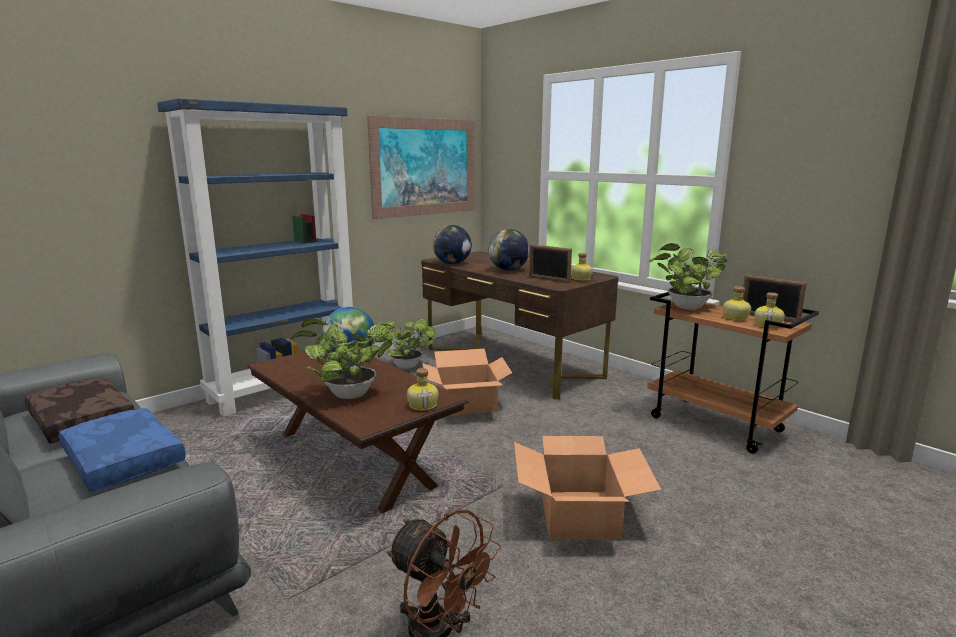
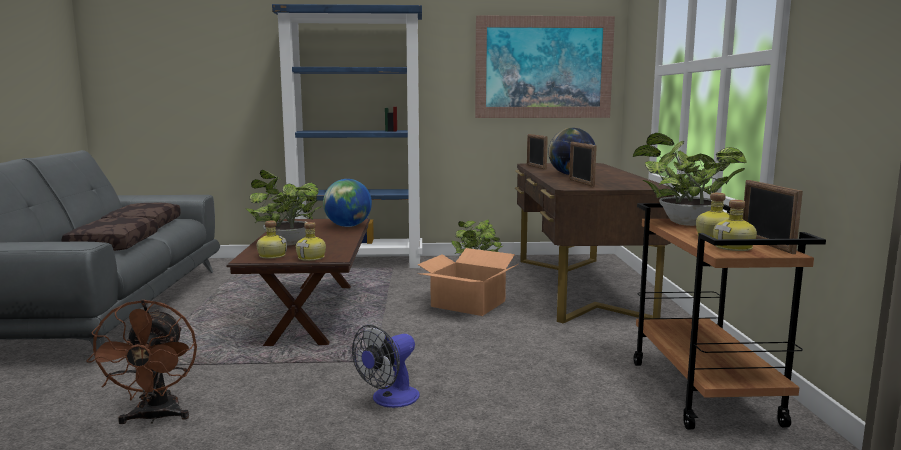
camera: 40 degrees right, 5 degrees down
blue pillow [59,408,186,492] -> brown pillow [61,217,158,251]
globe [433,225,472,264] -> picture frame [527,134,548,170]
cardboard box [514,436,661,539] -> fan [352,325,420,408]
bottle [571,253,593,281] -> bottle moved to [257,221,287,259]

